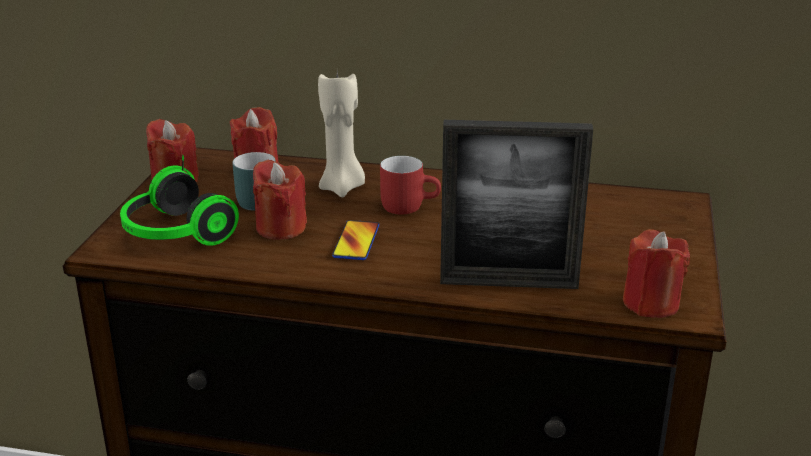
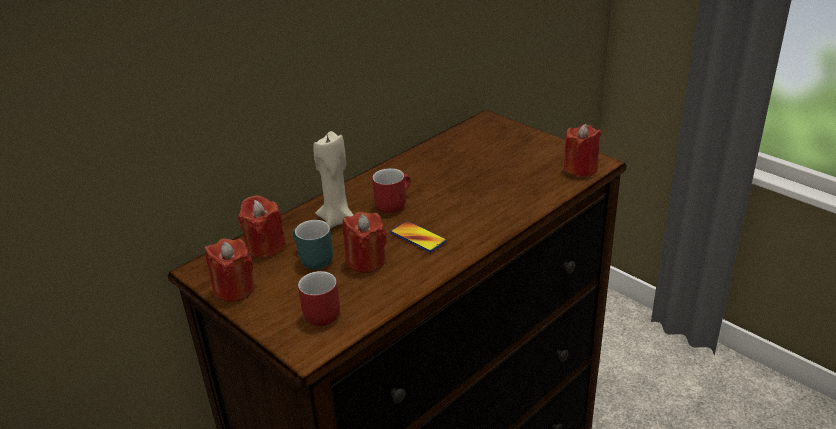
camera: 55 degrees left, 5 degrees up
headphones [120,155,239,246] -> red mug [298,271,340,326]
picture frame [440,120,593,289] -> none

